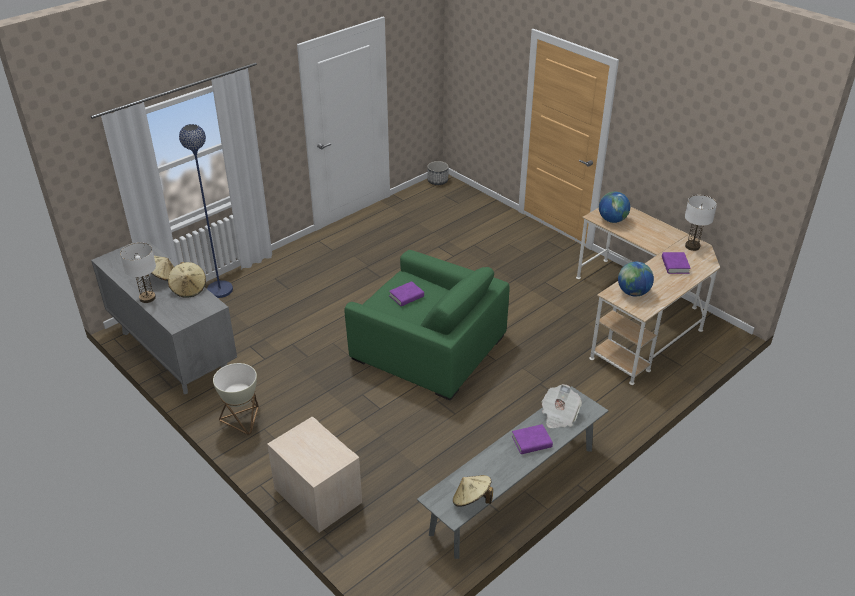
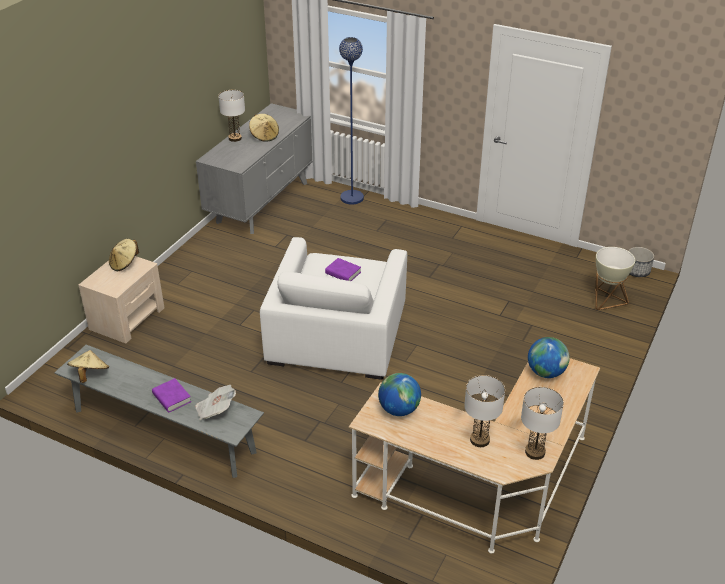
camera: 70 degrees right, 0 degrees up
beige hat [168,262,206,298] -> beige hat moved to [109,239,139,271]
planter [213,363,259,435] -> planter moved to [595,247,635,310]
green armchair [344,250,510,400] -> white armchair [260,237,407,380]
purple book [662,252,691,274] -> table lamp [464,375,505,447]

